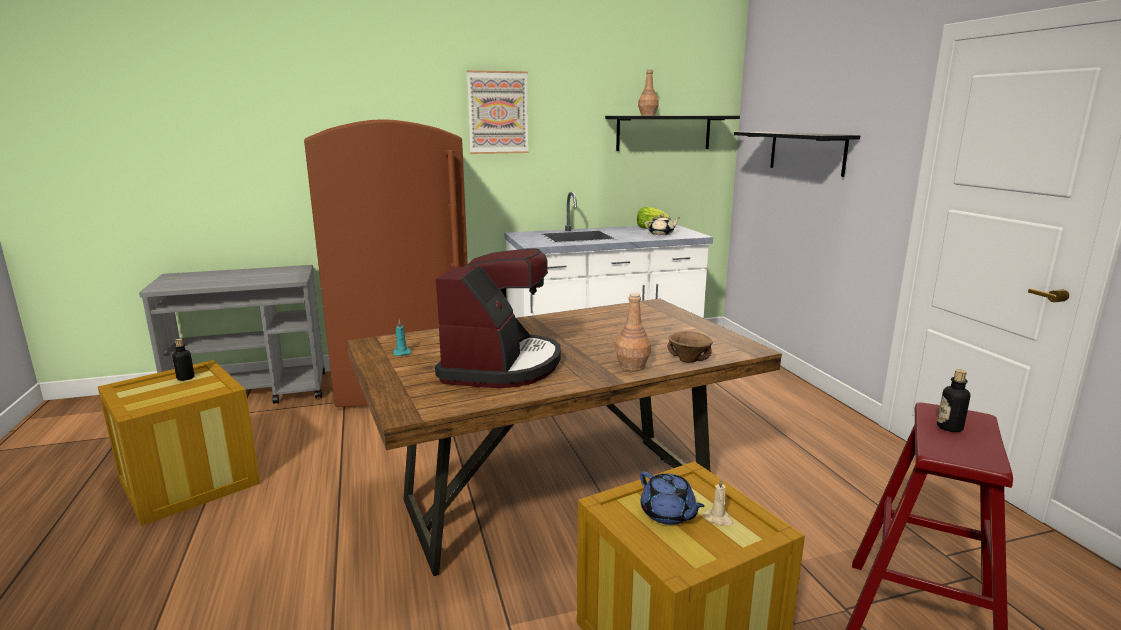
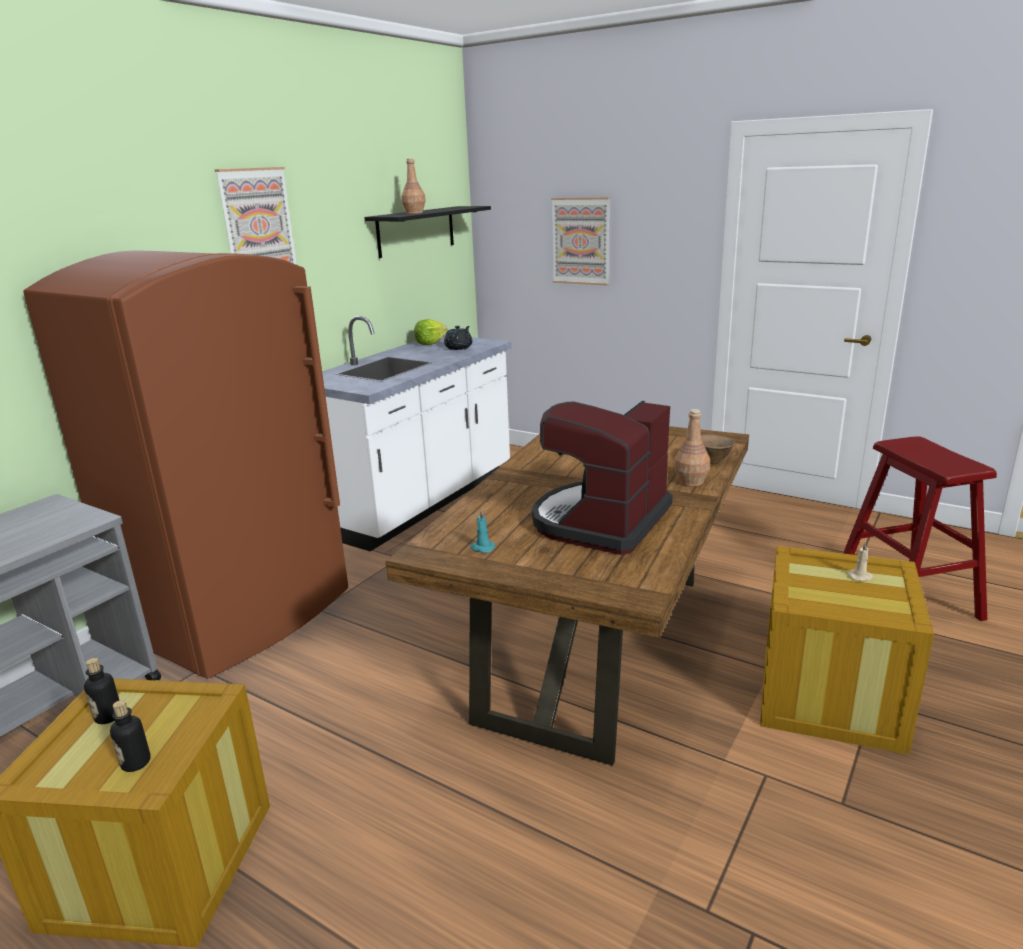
camera: 40 degrees left, 5 degrees up
coffee machine [435,248,561,388] -> coffee machine turned 120 degrees counterclockwise [532,401,673,555]
blue teapot [640,471,705,525] -> none
beige teapot [645,214,680,235] -> black teapot [444,326,472,350]
black shelf [734,132,860,177] -> picture [551,197,610,285]
bottle [937,369,970,432] -> bottle moved to [110,700,151,772]

